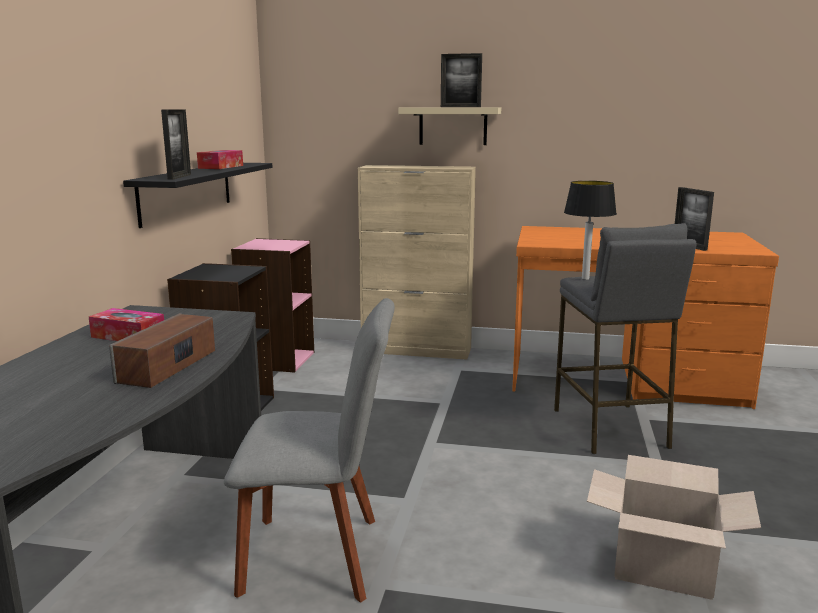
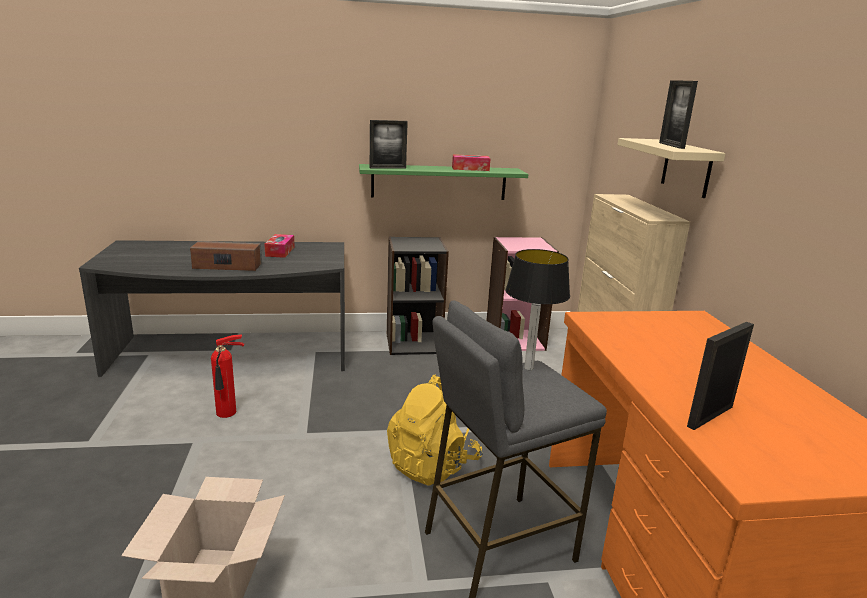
camera: 70 degrees right, 5 degrees up
black shelf [123,163,272,228] -> green shelf [359,164,528,200]
grey chair [224,298,395,603] -> fire extinguisher [211,334,244,418]
none -> yellow backpack [387,374,482,486]

